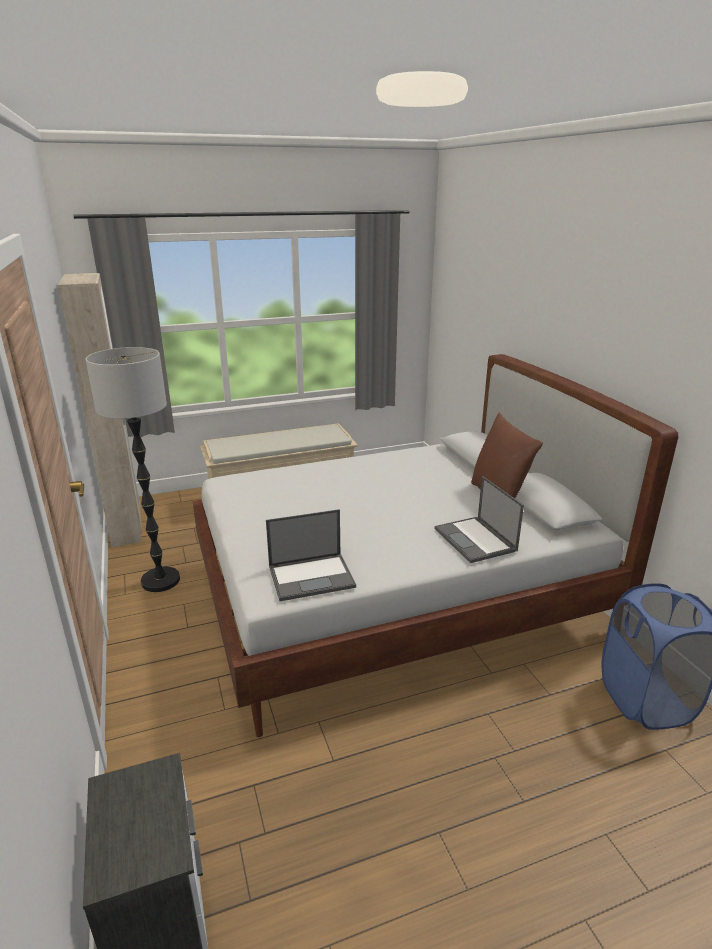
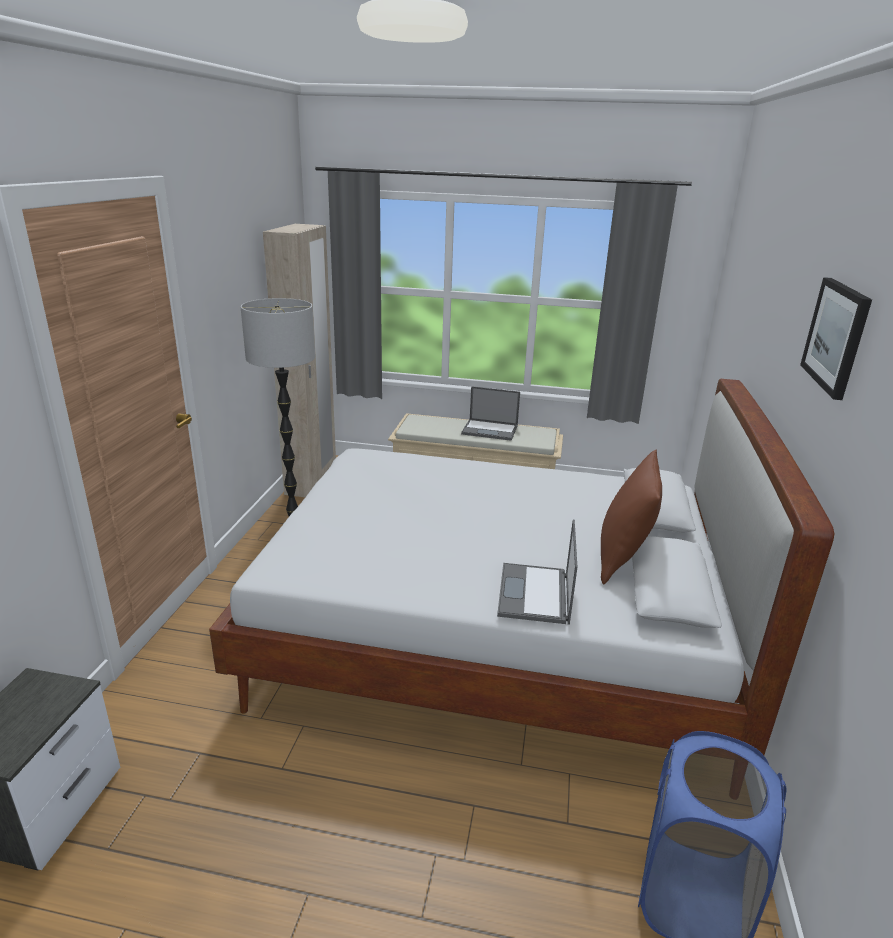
camera: 30 degrees right, 0 degrees up
laptop [266,509,356,601] -> laptop moved to [461,386,520,441]
none -> picture [800,277,872,400]

